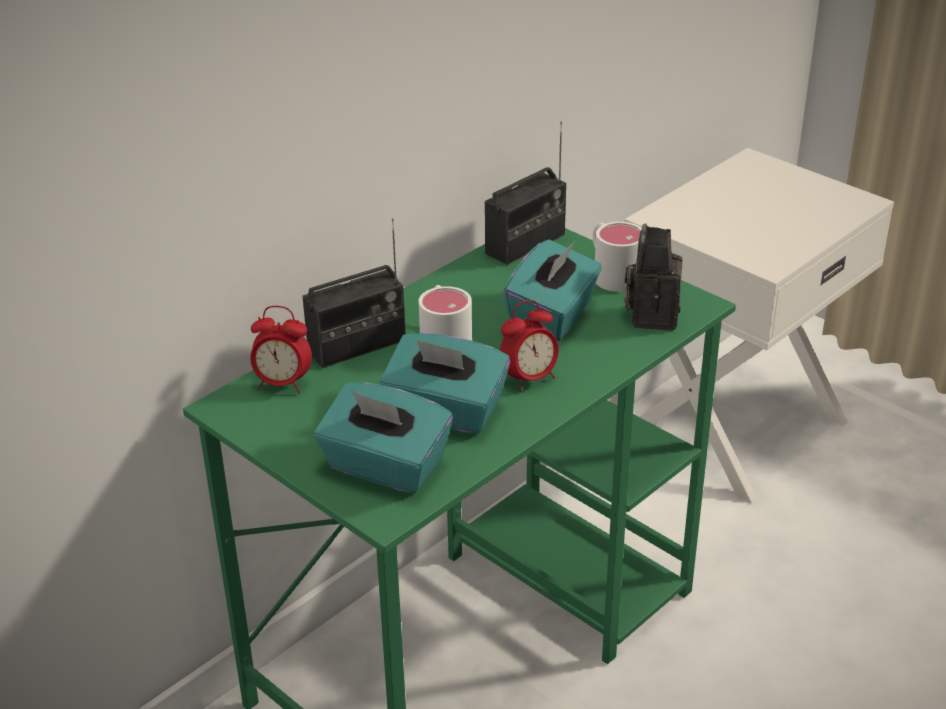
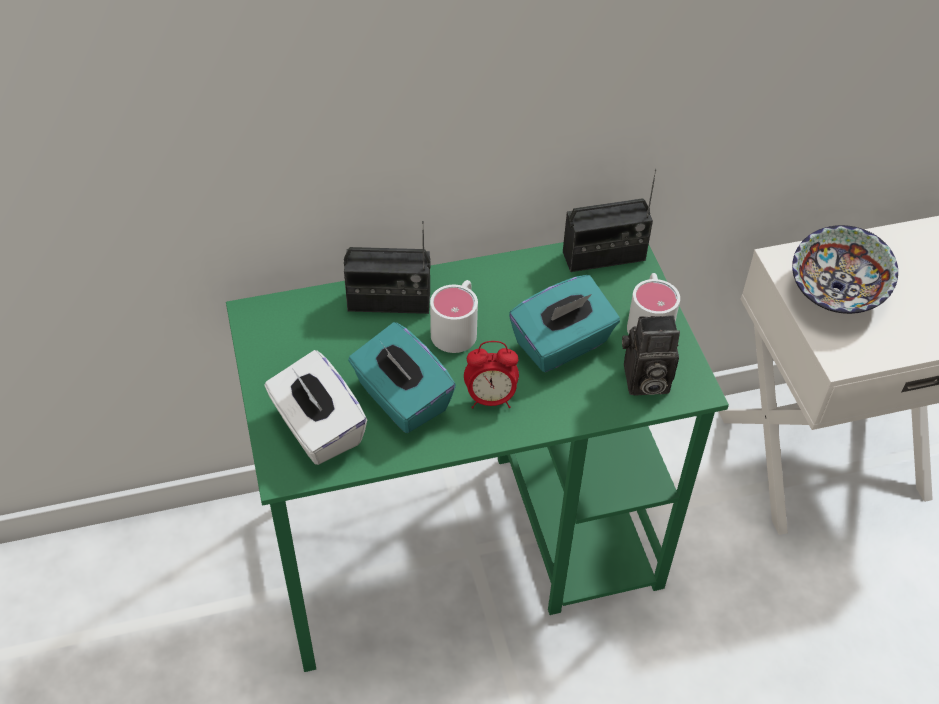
camera: 30 degrees right, 15 degrees up
alarm clock [250,306,312,393] -> none
turquoise tissue box [314,382,453,493] -> white tissue box [264,350,367,465]
camera [624,224,682,331] -> camera turned 135 degrees counterclockwise [622,315,680,396]
none -> bowl [792,225,898,314]

